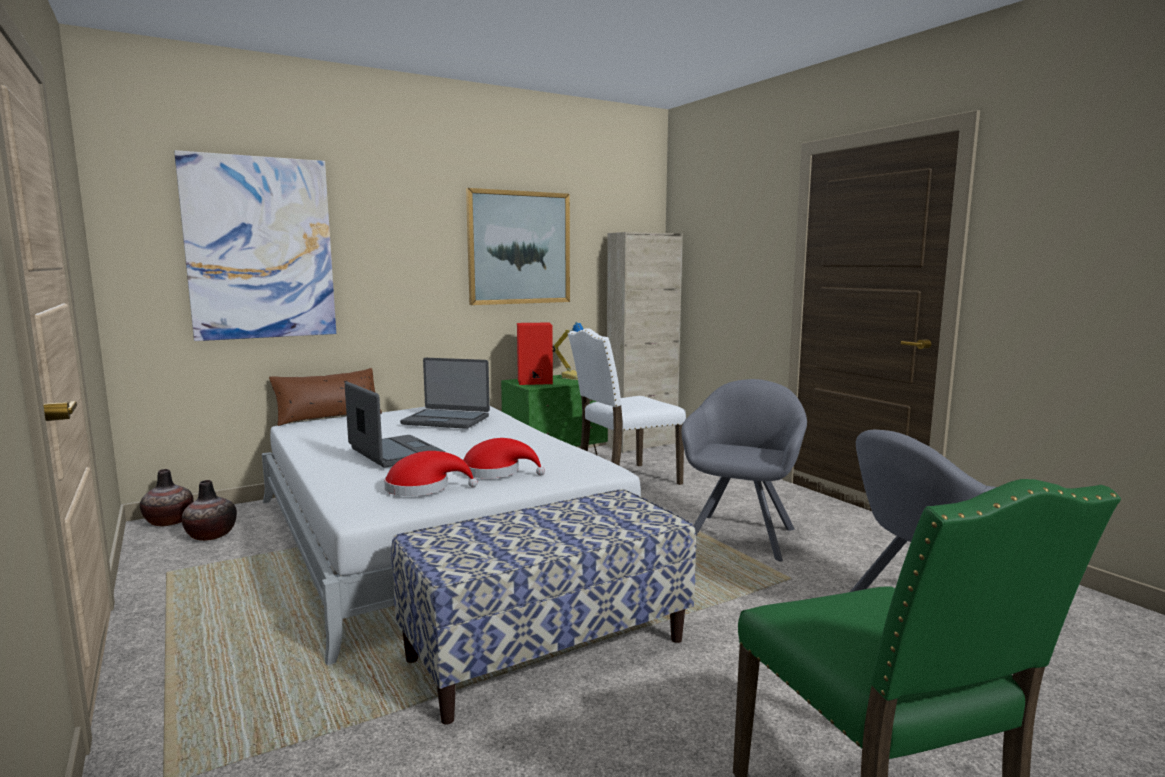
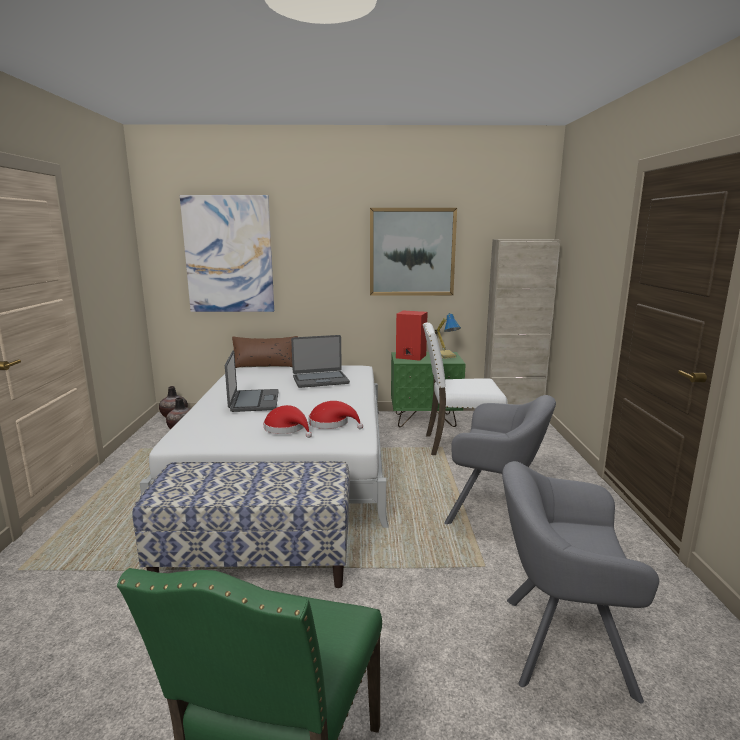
camera: 30 degrees right, 5 degrees up
red hat [384,451,478,496] -> red hat moved to [309,401,363,429]
laptop [400,358,490,429] -> laptop turned 60 degrees counterclockwise [291,335,350,388]
grey armchair [682,379,807,562] -> grey armchair turned 60 degrees clockwise [444,395,556,524]

